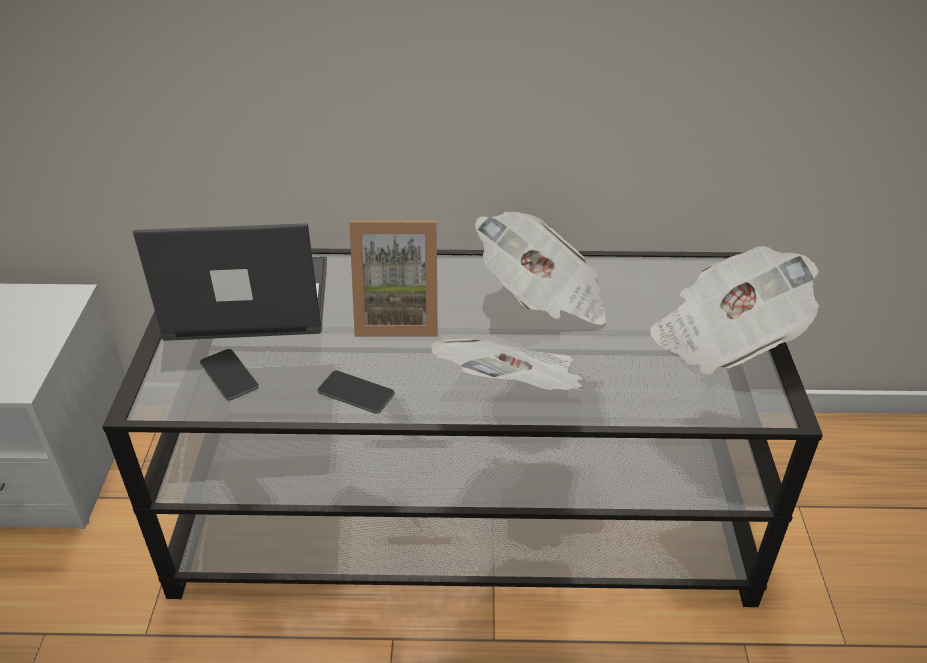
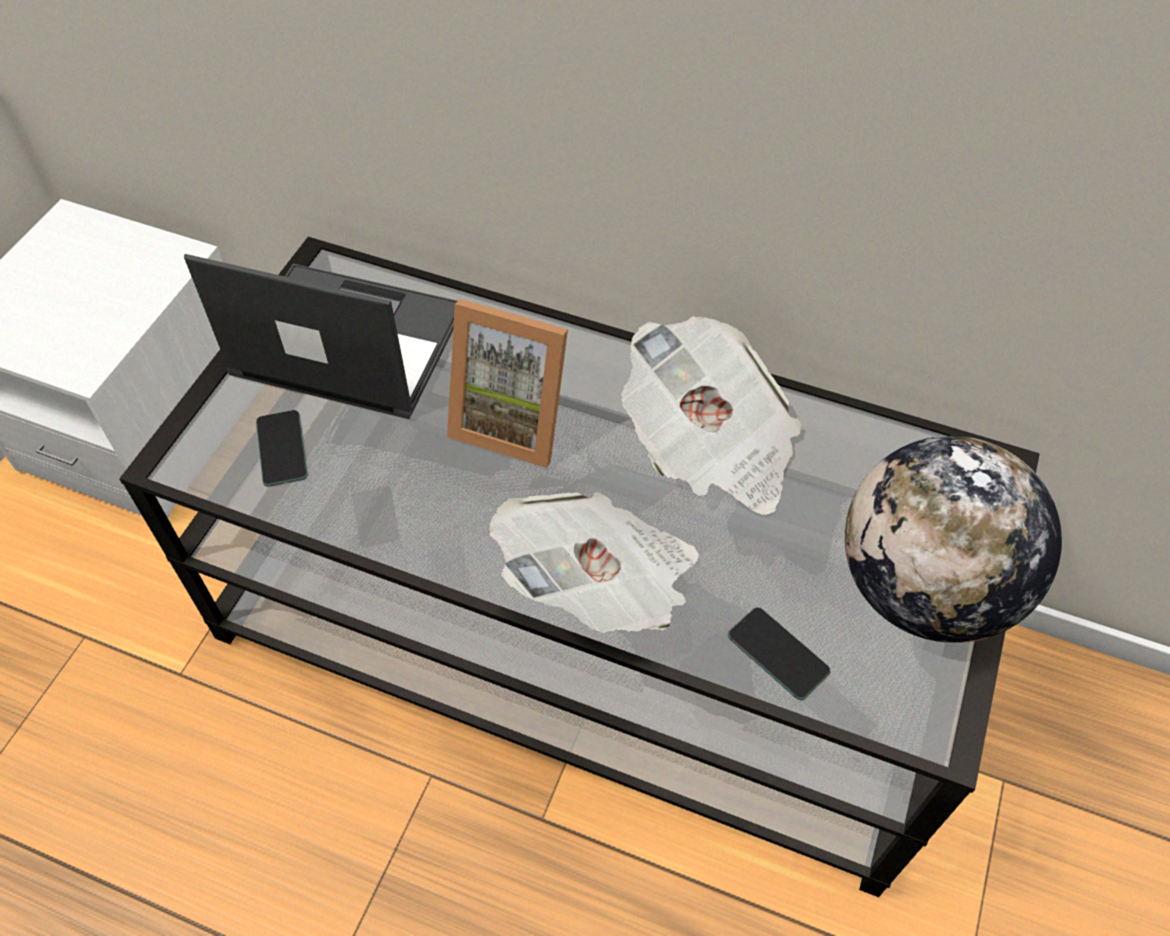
camera: 20 degrees right, 15 degrees up
phone [317,370,395,414] -> phone moved to [728,607,831,700]
newspaper [650,246,819,375] -> globe [845,436,1062,643]

